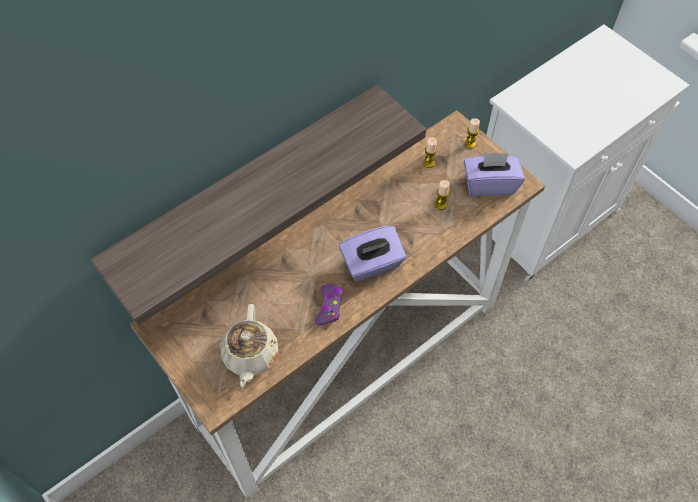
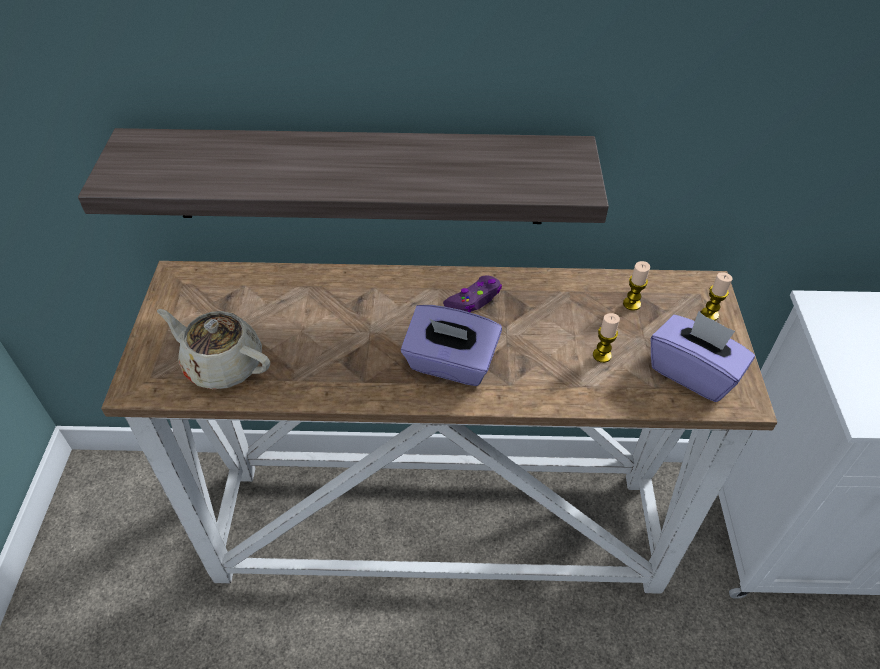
camera: 40 degrees right, 10 degrees down
beige teapot [220,304,278,387] -> beige teapot turned 75 degrees clockwise [157,309,270,389]
purple game controller [315,284,344,325] -> purple game controller moved to [443,276,502,312]

